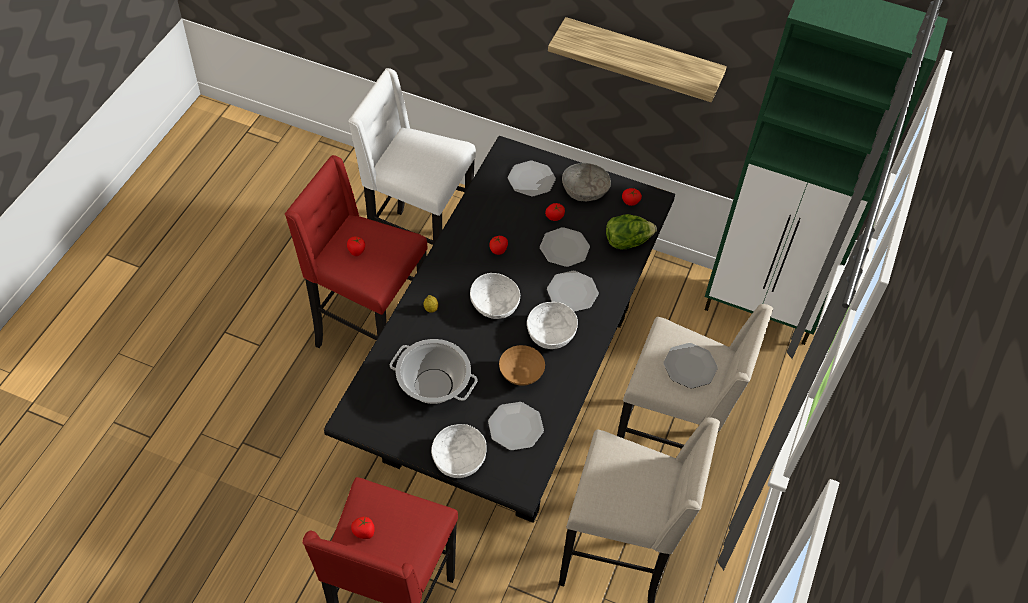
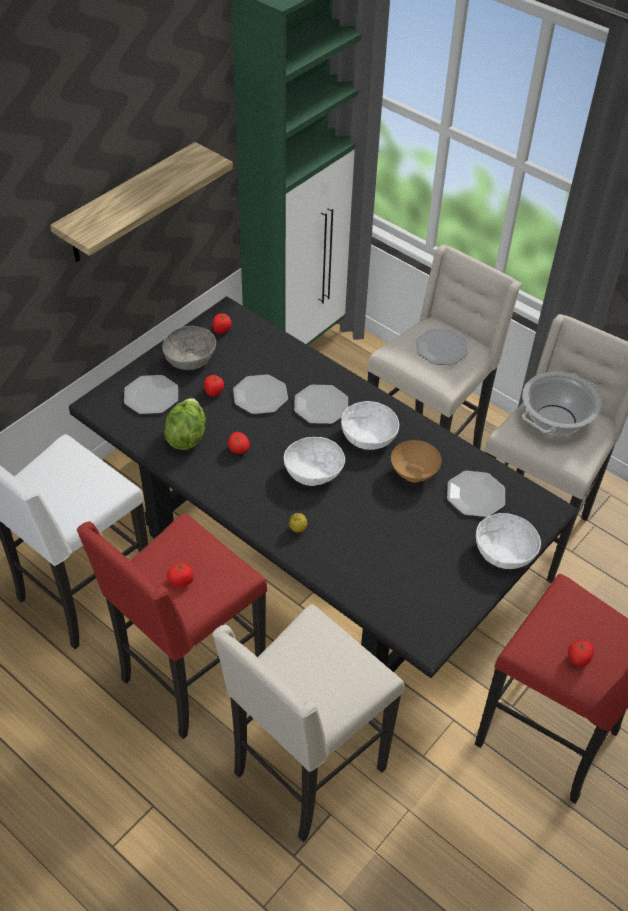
camera: 70 degrees left, 5 degrees down
cooking pot [390,339,478,404] -> cooking pot moved to [522,372,601,435]
lettuce [606,214,657,249] -> lettuce moved to [164,398,206,450]
none -> beige stool [213,604,404,842]

